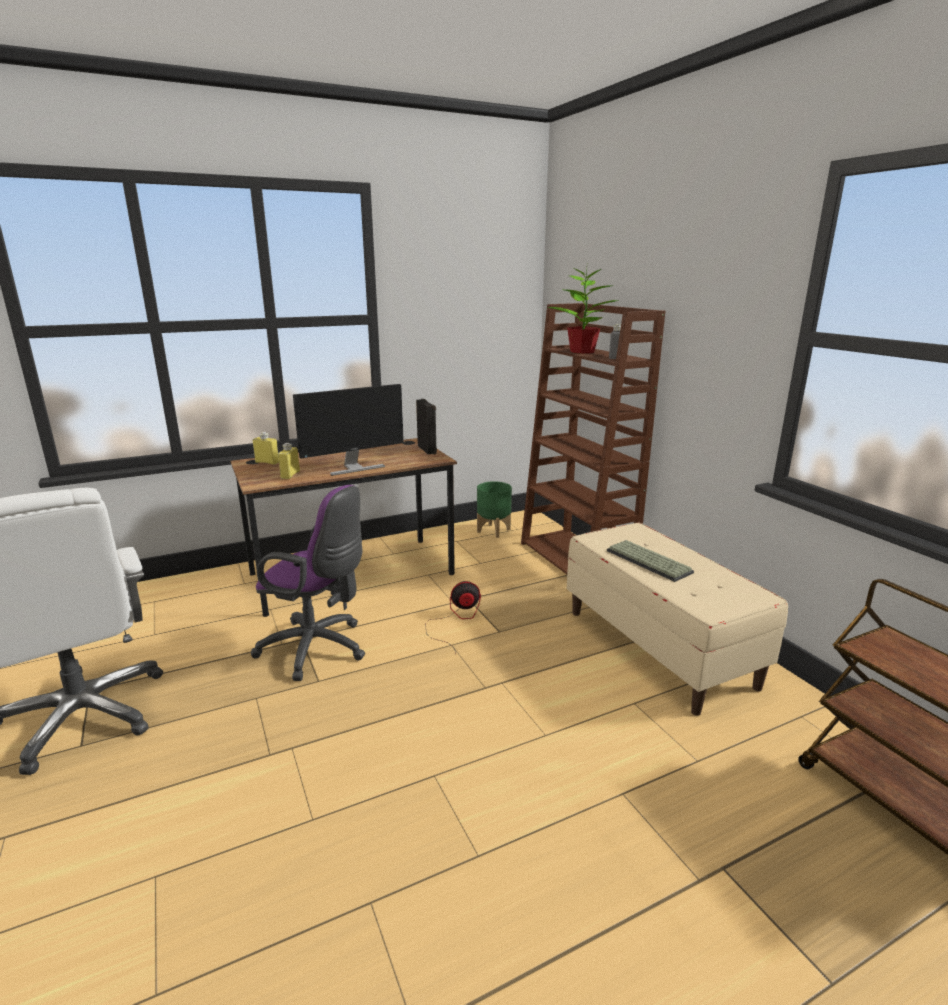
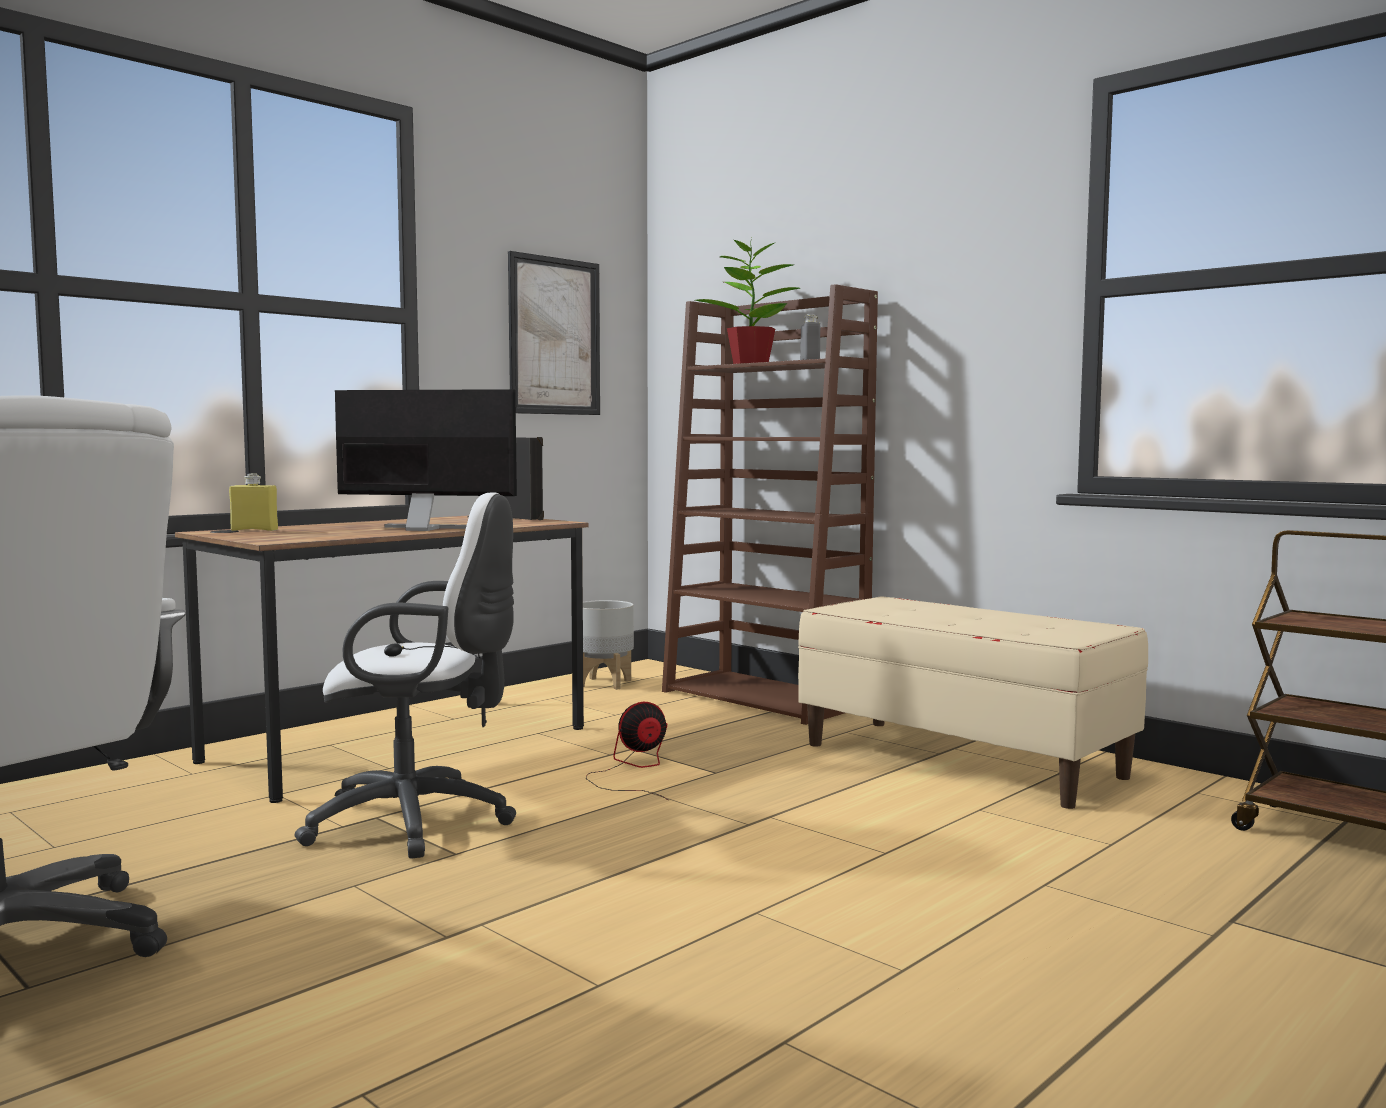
camera: 20 degrees left, 15 degrees down
purple office chair [251,485,365,681] -> white office chair [295,492,516,859]
yellow bottle [278,443,300,479] -> none
monitor [293,384,404,476] -> monitor turned 120 degrees counterclockwise [335,389,517,531]
green planter [477,481,512,538] -> grey planter [583,600,634,690]
keyboard [607,540,694,582] -> none
none -> picture [508,251,600,415]

